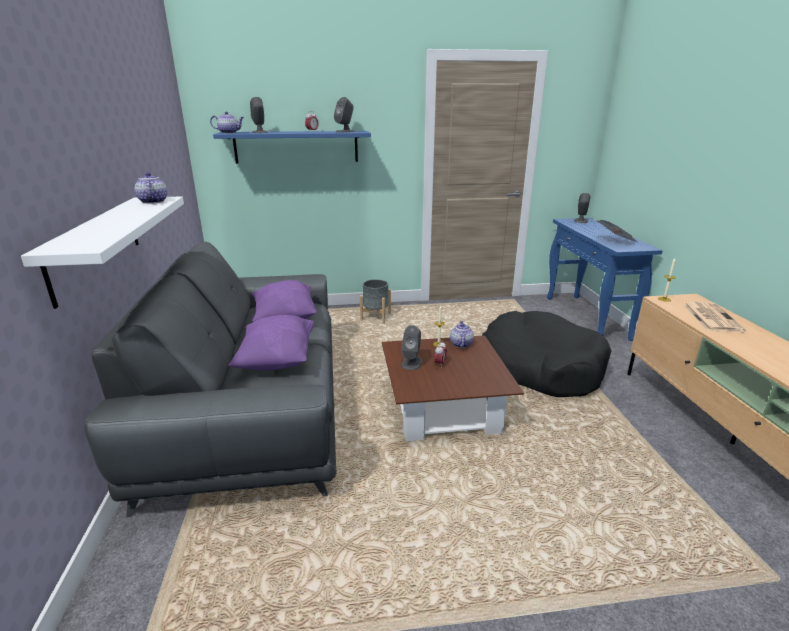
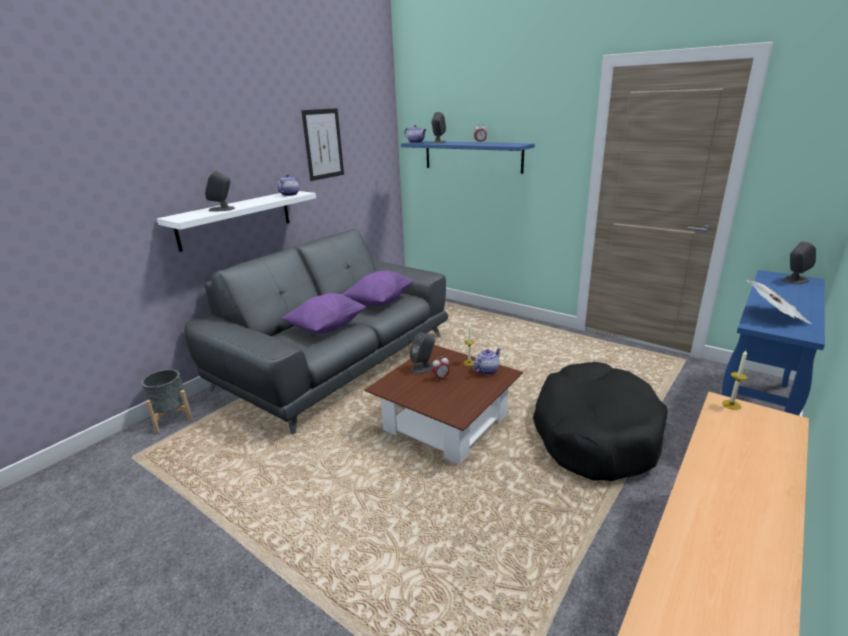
camera: 45 degrees right, 0 degrees up
grey speaker [334,97,355,132] -> grey speaker moved to [205,170,235,212]
grey planter [360,279,391,323] -> grey planter moved to [141,369,193,433]
newspaper [683,302,746,333] -> none
none -> picture [301,108,344,181]

